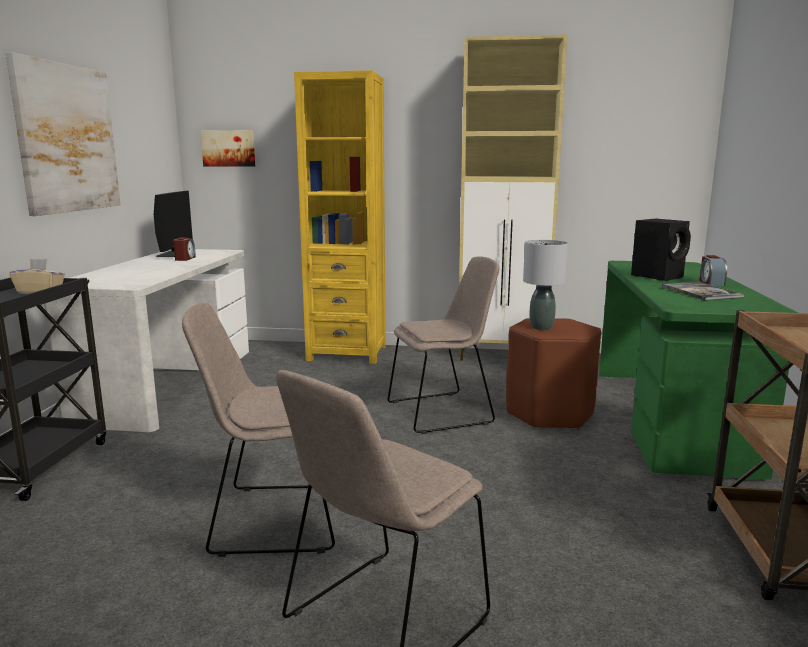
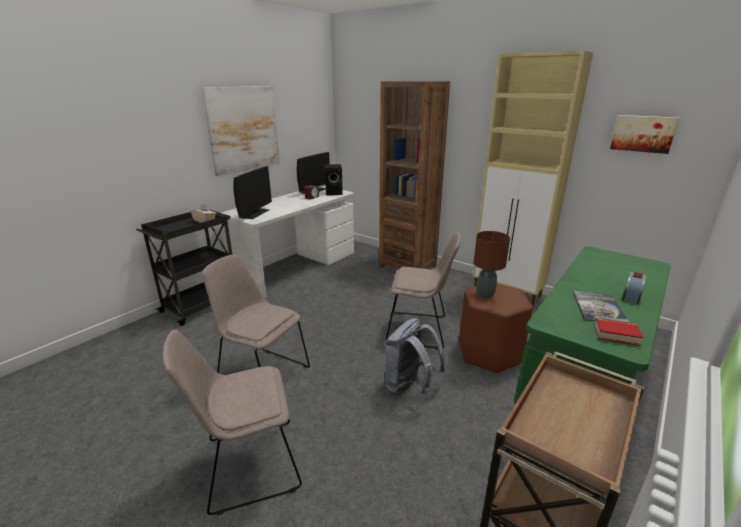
camera: 30 degrees right, 10 degrees up
picture [201,130,255,167] -> picture moved to [610,115,679,154]
yellow bookcase [294,70,386,364] -> brown bookcase [379,81,450,269]
grey table lamp [523,240,568,330] -> brown table lamp [474,231,510,299]
black speaker [631,218,691,281] -> black speaker moved to [325,164,343,195]
none -> monitor [234,166,272,219]
none -> grey backpack [385,318,445,395]
none -> book [594,318,644,346]

